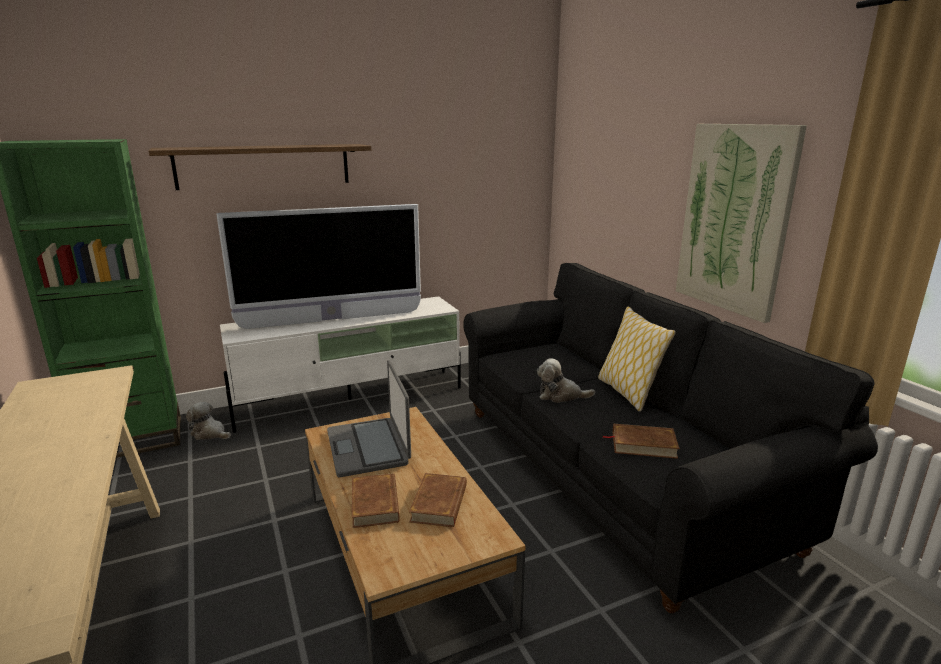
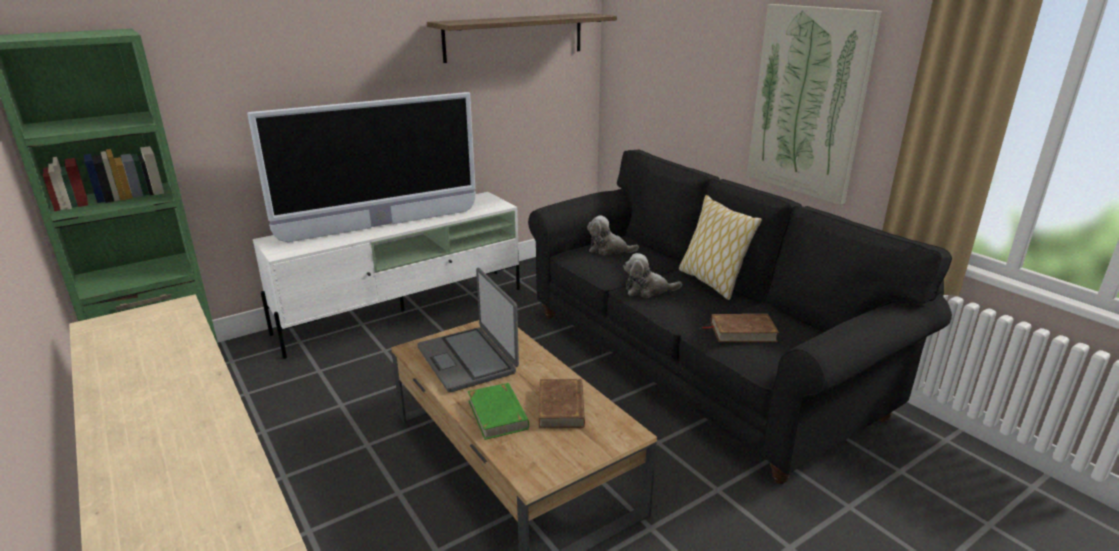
camera: 10 degrees left, 5 degrees up
shelf [148,144,371,190] -> shelf moved to [427,13,617,63]
plush toy [186,402,231,440] -> plush toy moved to [587,215,639,255]
brown book [352,473,400,528] -> green book [468,383,529,440]

